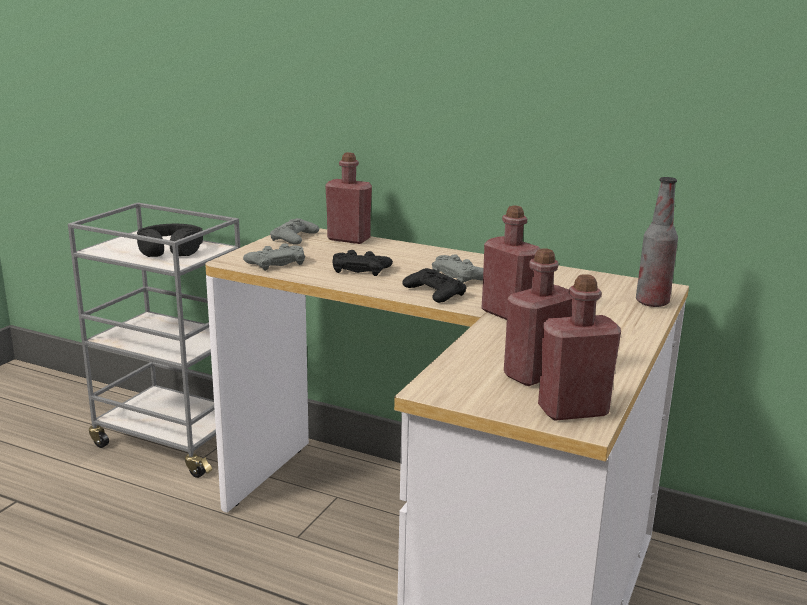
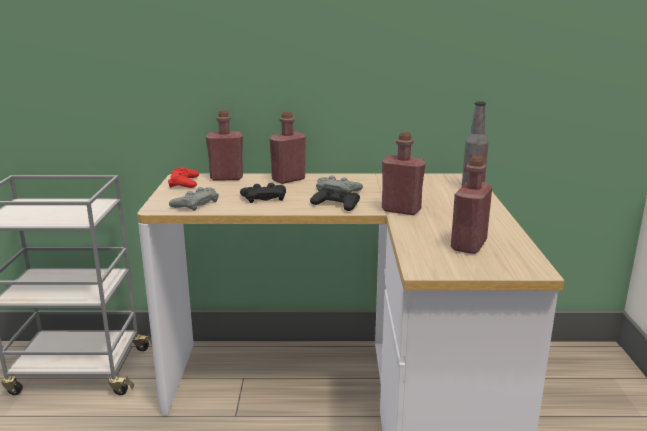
camera: 25 degrees left, 0 degrees up
black headphones [137,224,203,257] -> none
grey game controller [270,218,319,245] -> red game controller [168,167,199,188]
red bottle [538,274,621,421] -> red bottle moved to [269,111,306,184]

